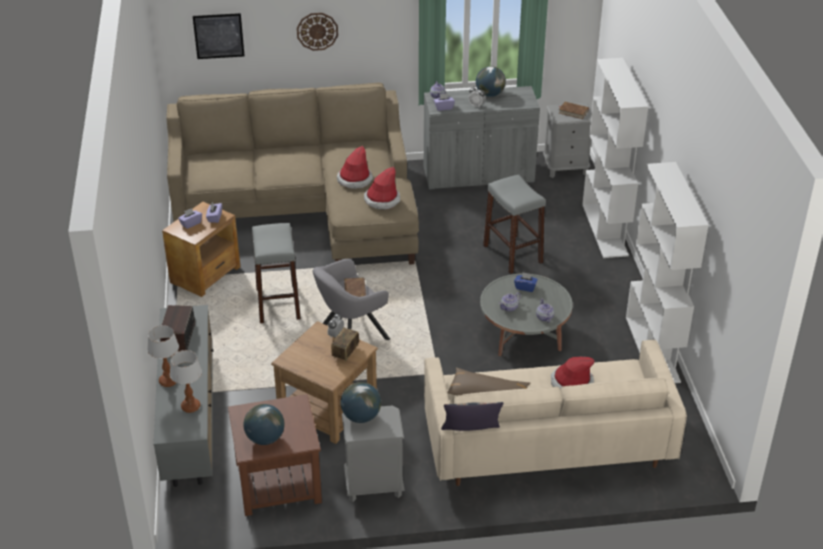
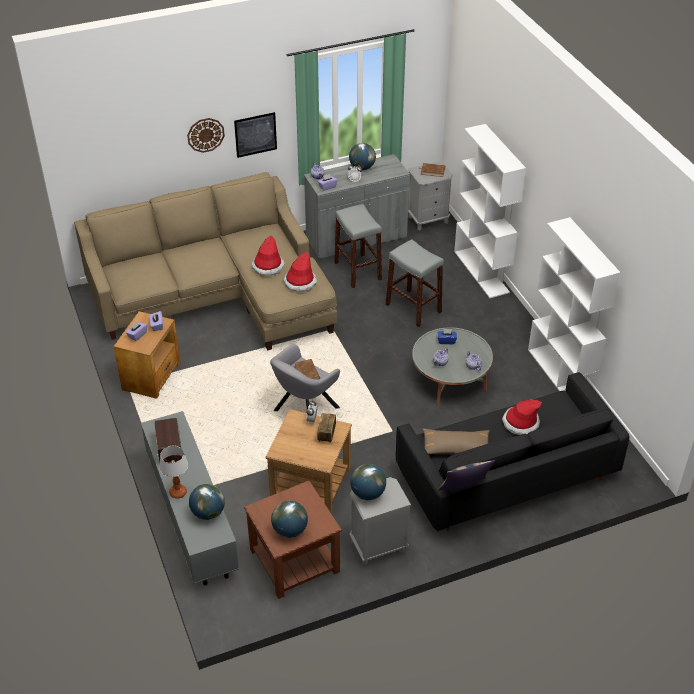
camera: 15 degrees left, 5 degrees up
table lamp [170,350,202,413] -> globe [189,484,225,520]
picture [193,13,245,59] -> picture moved to [234,112,277,158]
grey stool [252,223,301,323] -> grey stool moved to [334,204,382,288]
beige sofa [424,340,687,486] -> black sofa [396,372,630,532]

